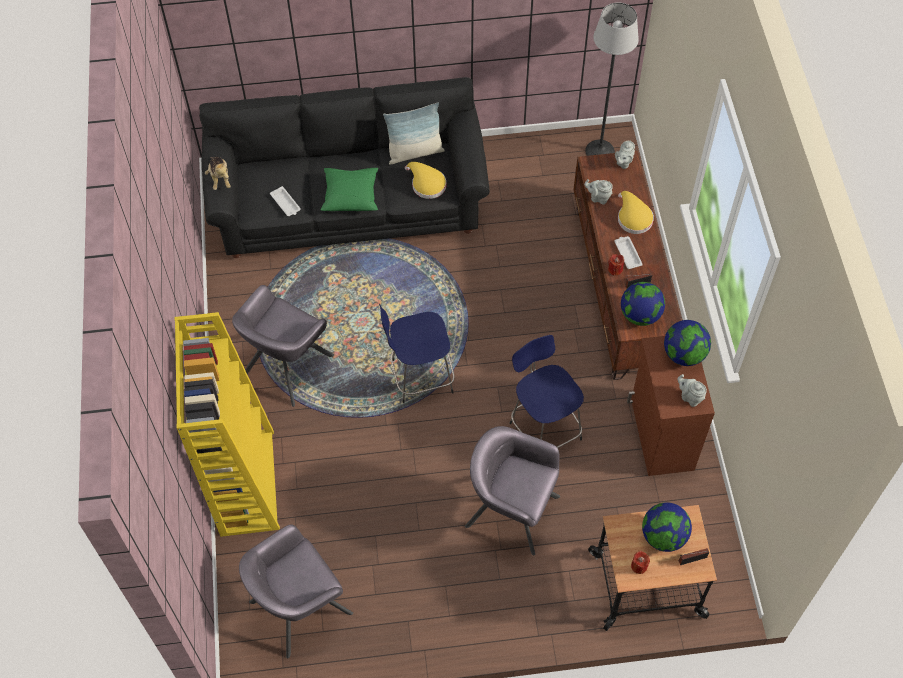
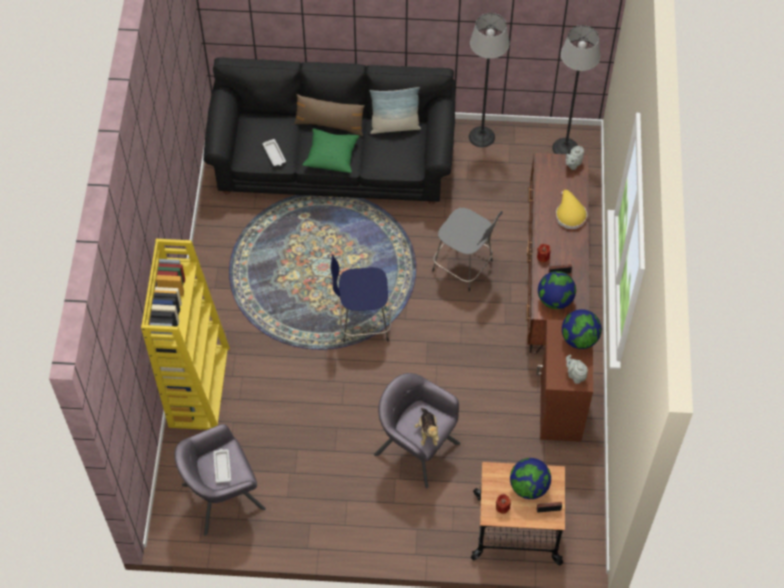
camera: 10 degrees right, 0 degrees up
plush toy [205,156,231,190] -> plush toy moved to [415,408,439,446]
grey armchair [232,285,334,407] -> none
yellow hat [405,162,446,199] -> none
blue stool [510,335,584,448] -> none
grey teapot [584,179,613,204] -> none
white tray [614,236,643,269] -> white tray moved to [213,449,231,483]
none -> brown pillow [294,94,365,136]
none -> grey stool [432,208,503,292]
none -> floor lamp [469,13,509,148]

